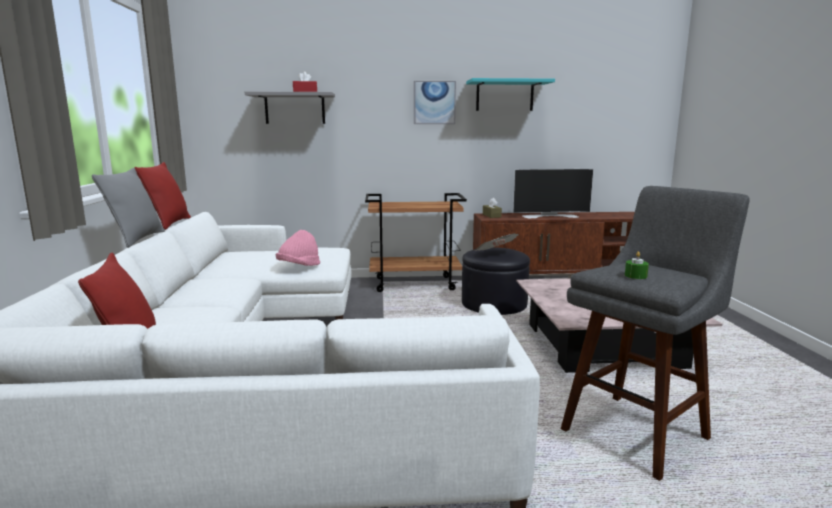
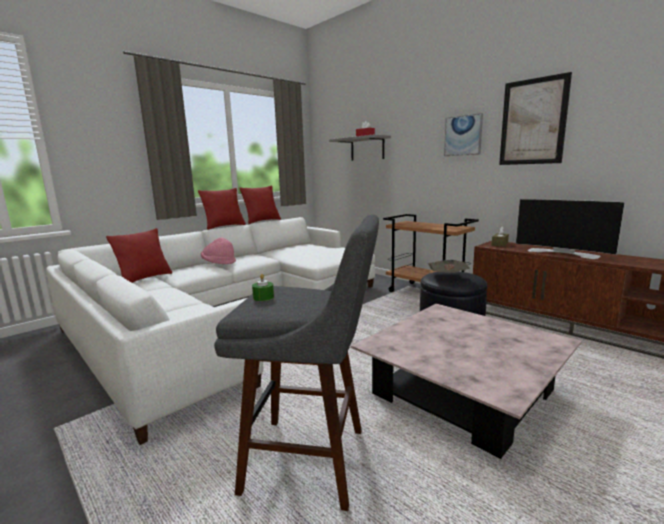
camera: 50 degrees right, 0 degrees up
grey pillow [92,168,165,248] -> red pillow [198,188,246,230]
pink hat [276,230,320,266] -> pink hat moved to [201,237,236,264]
turquoise shelf [466,78,555,111] -> picture [499,72,572,165]

